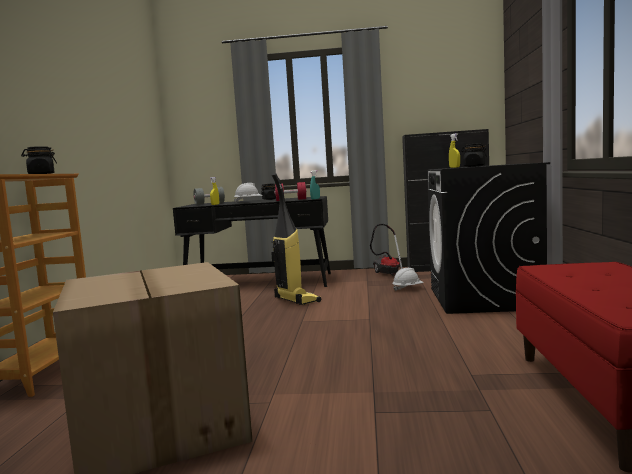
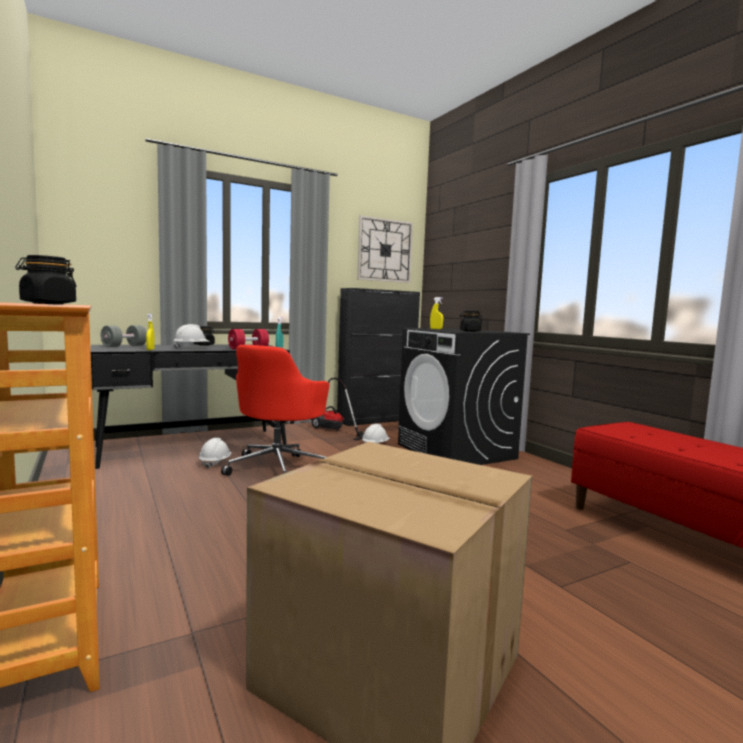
camera: 35 degrees left, 0 degrees up
vacuum cleaner [271,173,321,305] -> red office chair [221,345,329,476]
none -> white hard hat [199,438,232,469]
none -> wall clock [357,215,413,283]

